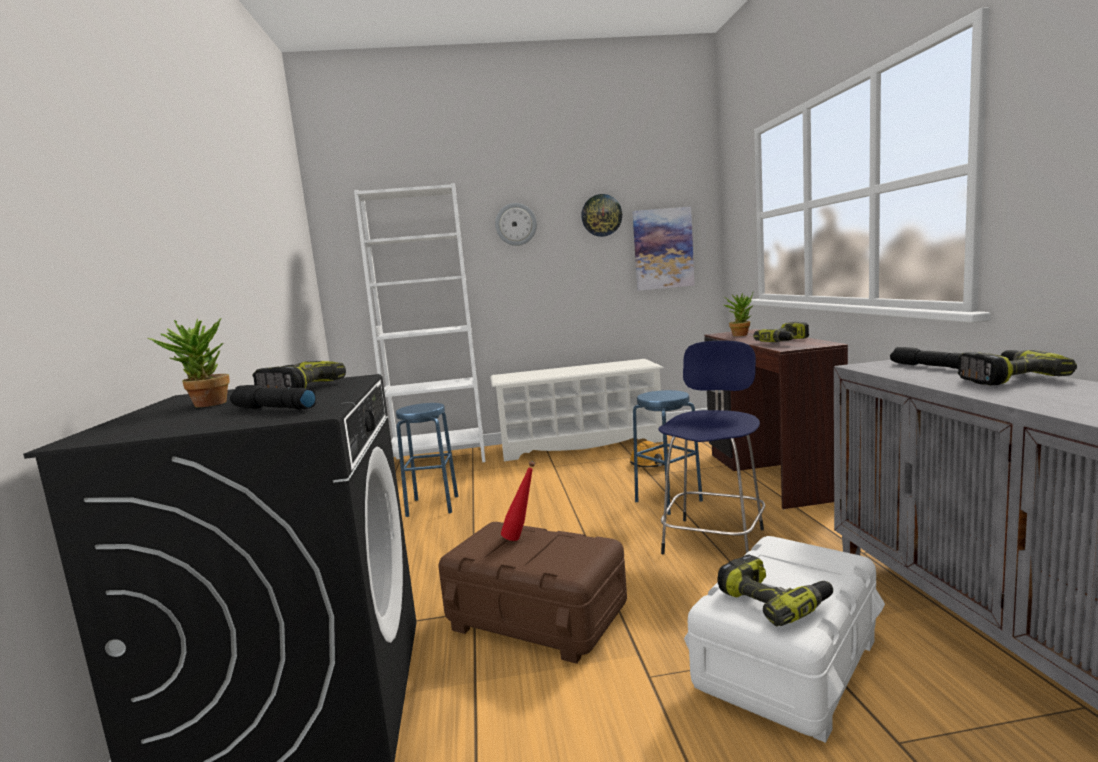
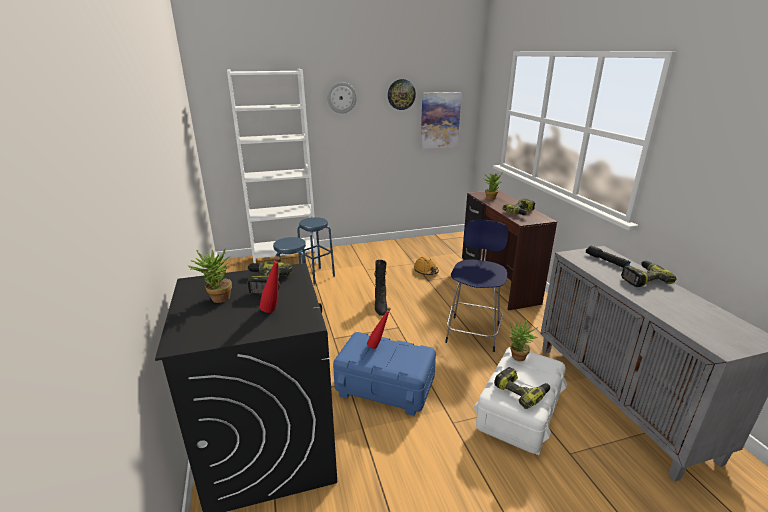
camera: 10 degrees left, 15 degrees up
black flashlight [230,385,316,409] -> red bottle [260,256,280,313]
brown storage box [438,522,627,664] -> blue storage box [333,332,436,416]
white shoe rack [490,359,663,461] -> none
blue stool [633,390,703,515] -> blue stool moved to [297,217,335,285]
none -> black boot [374,260,387,316]
none -> potted plant [509,320,539,361]

